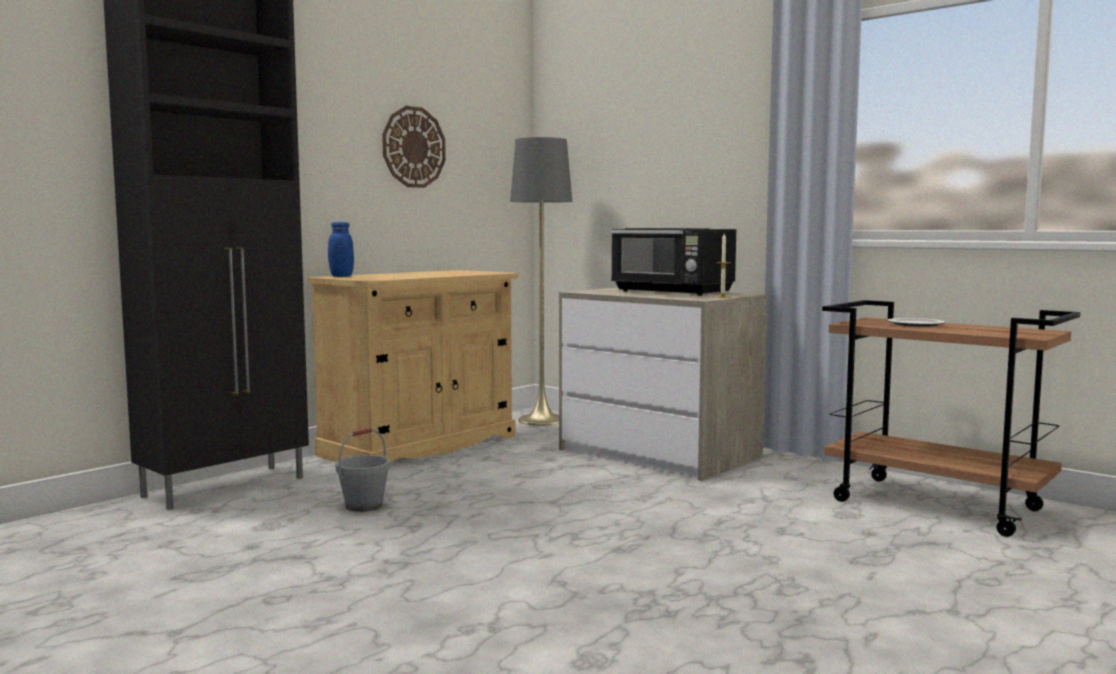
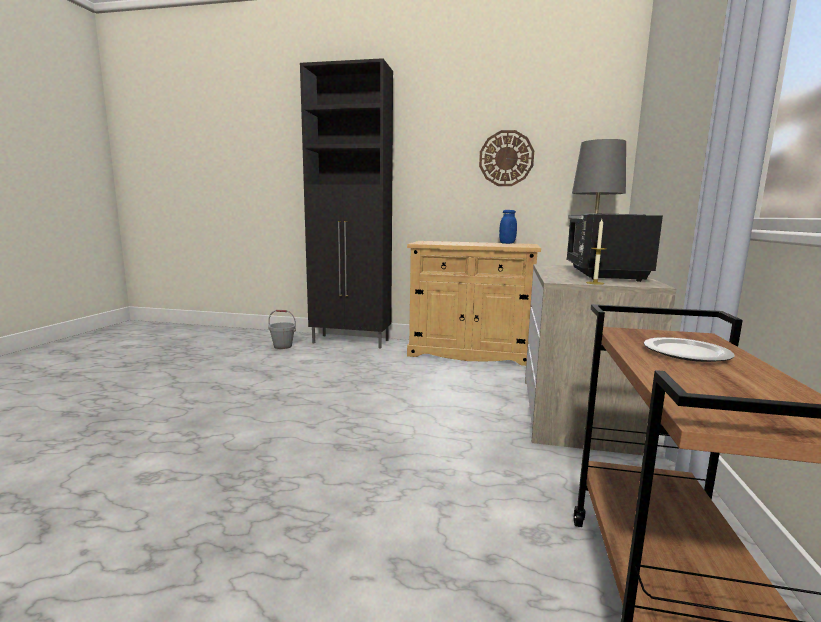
camera: 60 degrees right, 5 degrees up
blue jar [328,222,354,277] -> blue jar moved to [499,210,517,244]
grey bucket [336,428,390,512] -> grey bucket moved to [268,310,296,349]

